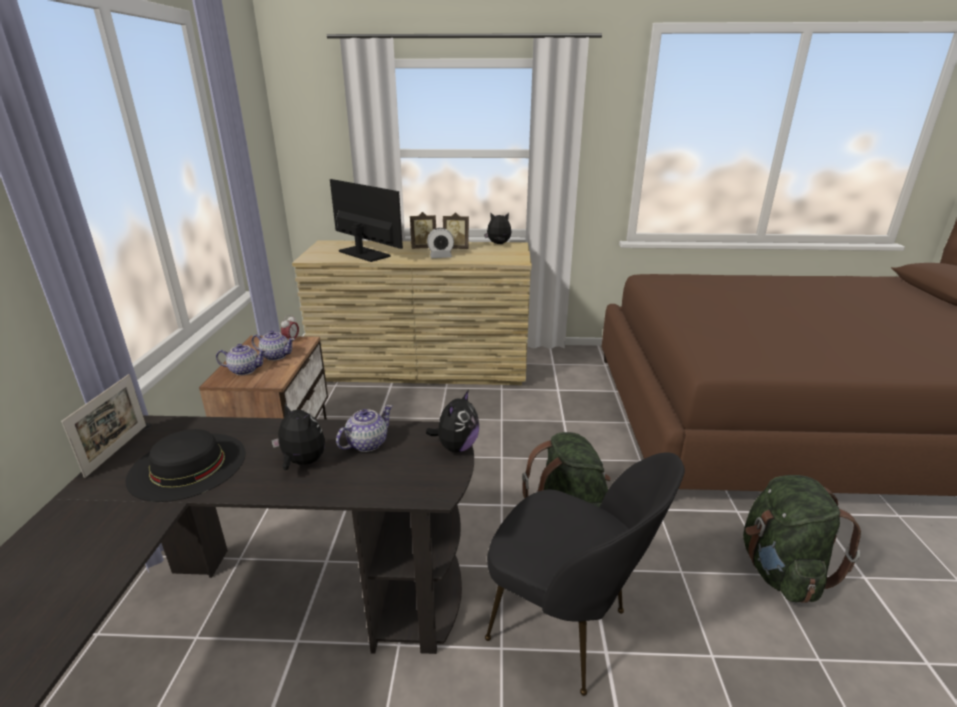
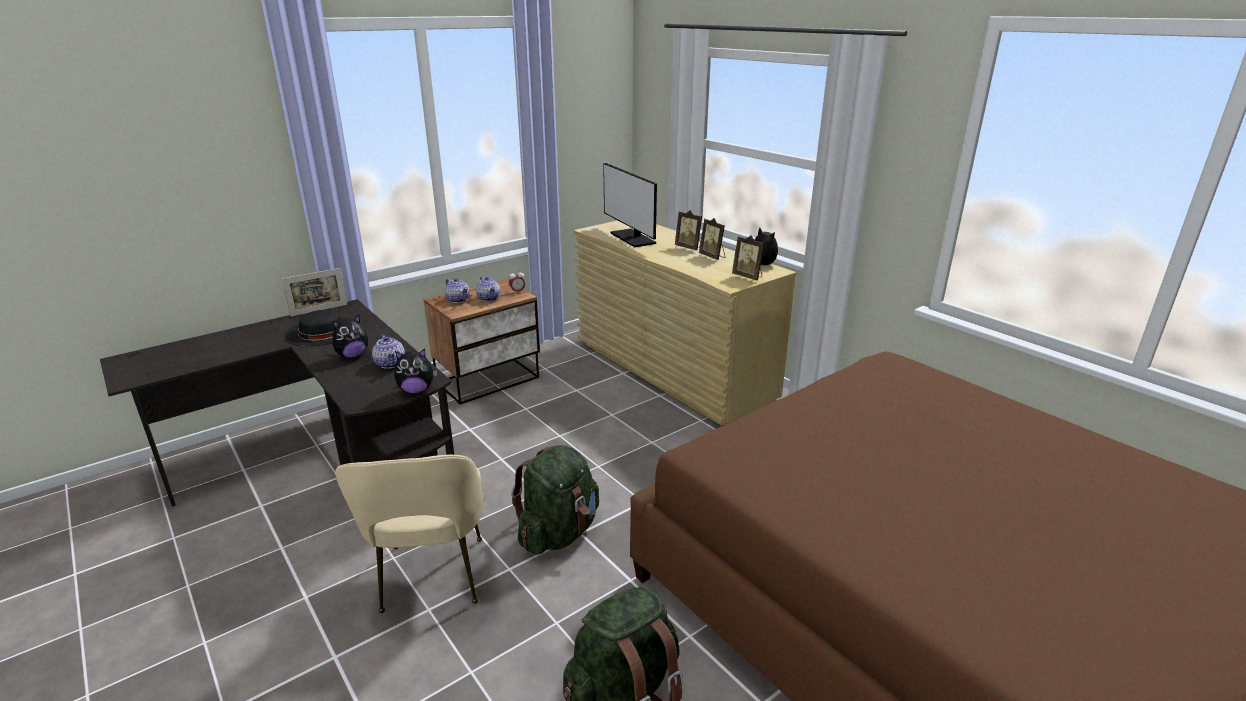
camera: 50 degrees right, 0 degrees up
plush toy [271,403,325,470] -> plush toy turned 60 degrees clockwise [332,315,368,358]
monitor [330,179,403,262] -> monitor turned 150 degrees clockwise [603,163,657,247]
teapot [336,405,392,452] -> teapot turned 60 degrees clockwise [372,335,405,369]
alarm clock [427,228,454,258] -> none
black chair [485,453,685,696] -> beige chair [335,455,483,613]
none -> picture frame [732,235,764,280]

